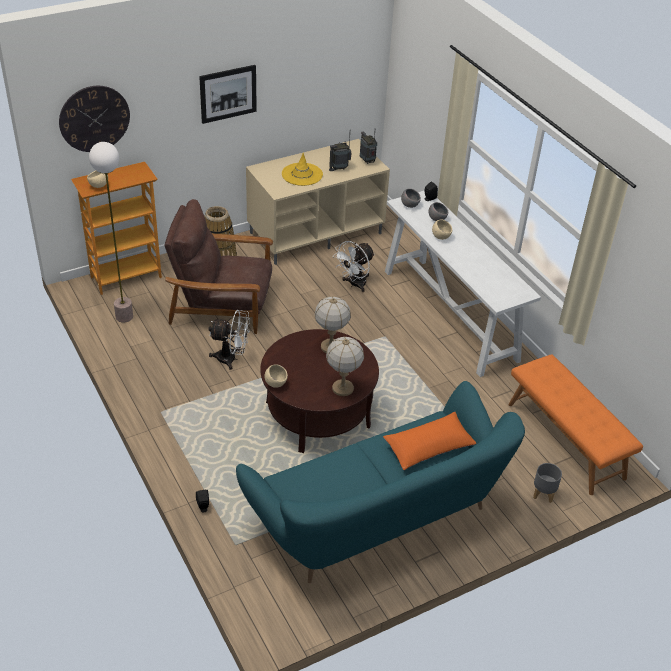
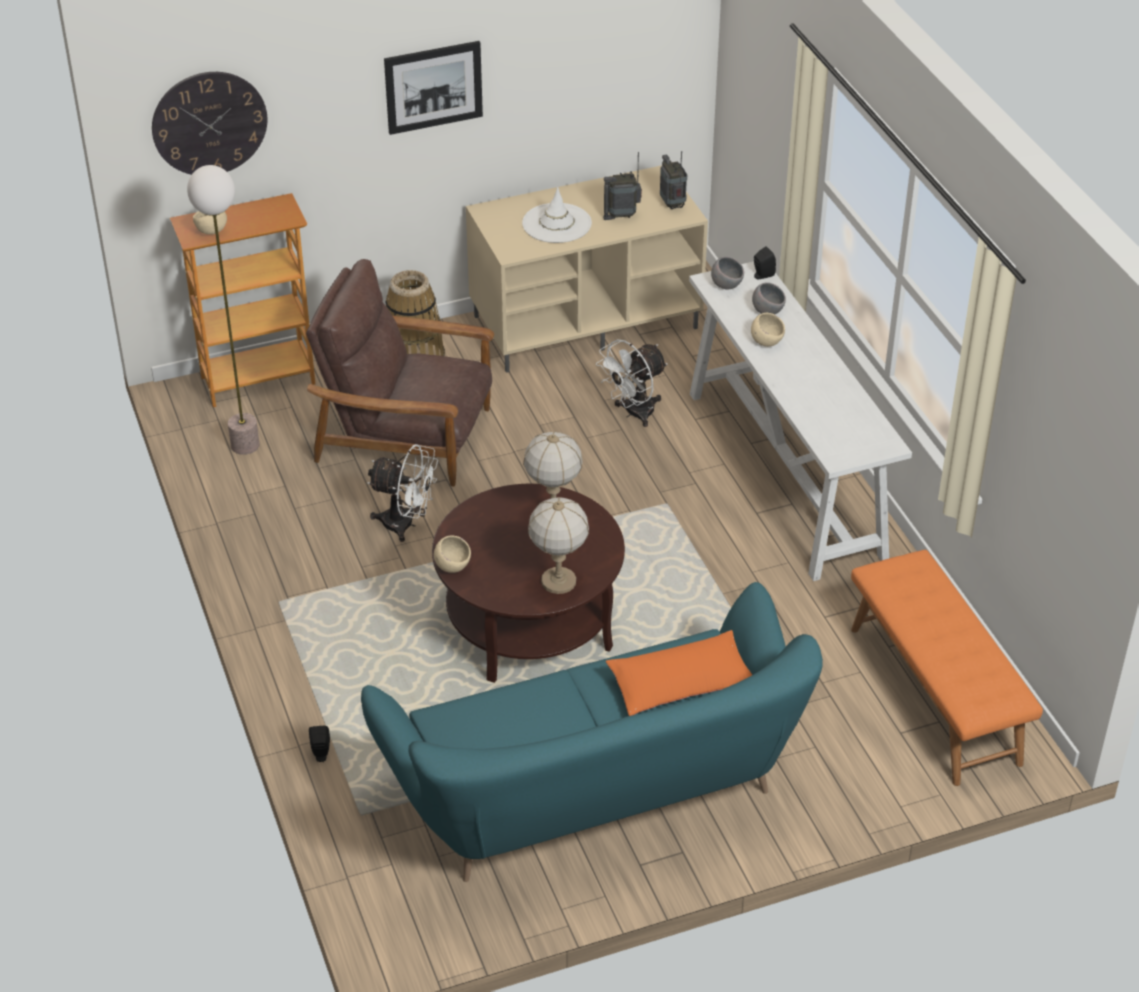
camera: 10 degrees right, 0 degrees up
yellow hat [282,153,323,186] -> white hat [522,187,592,243]
grey planter [533,463,562,503] -> none

